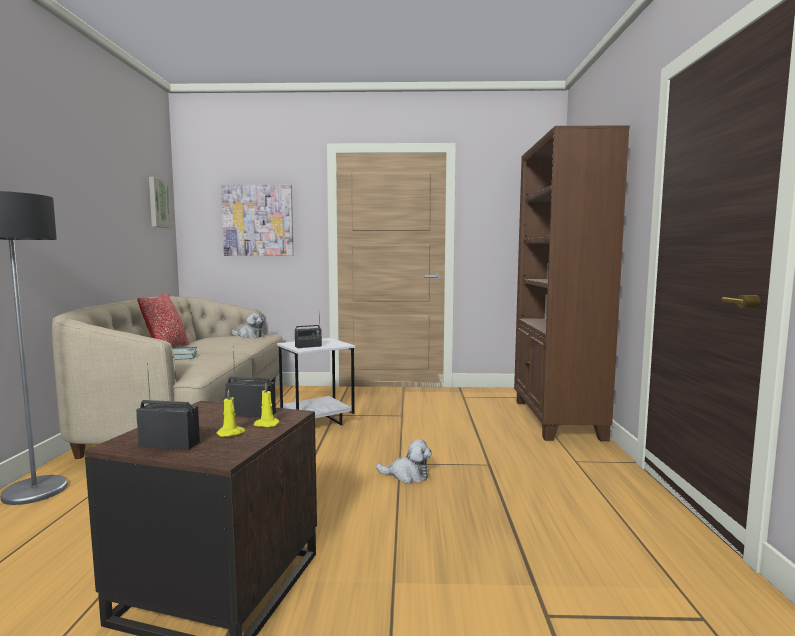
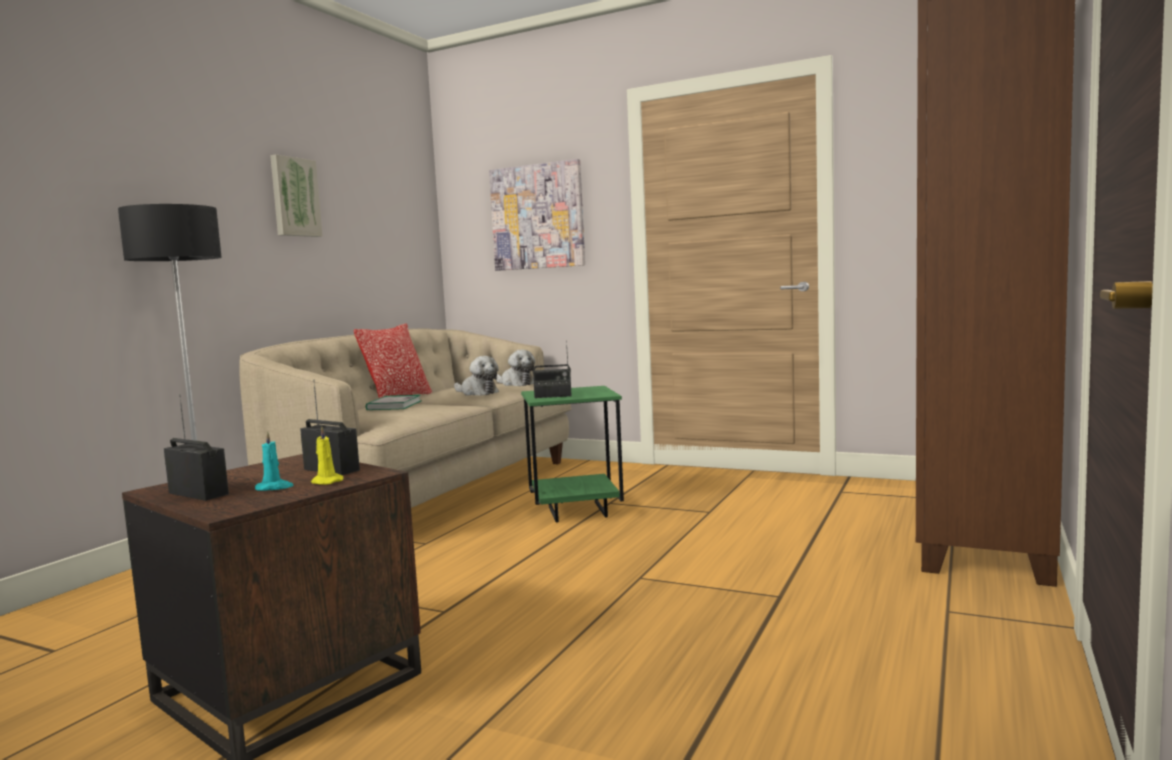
camera: 25 degrees right, 0 degrees up
picture [149,177,172,228] -> picture moved to [270,154,323,237]
yellow candle [216,389,245,437] -> turquoise candle [255,431,294,491]
white side table [277,338,355,425] -> green side table [521,386,624,523]
plush toy [376,439,432,483] -> plush toy moved to [454,356,499,396]

